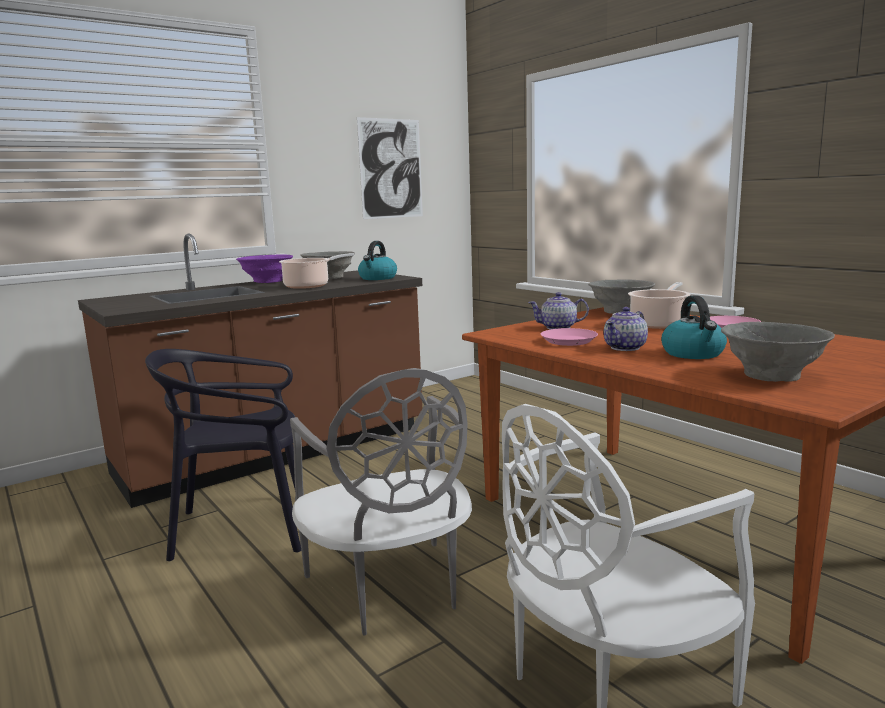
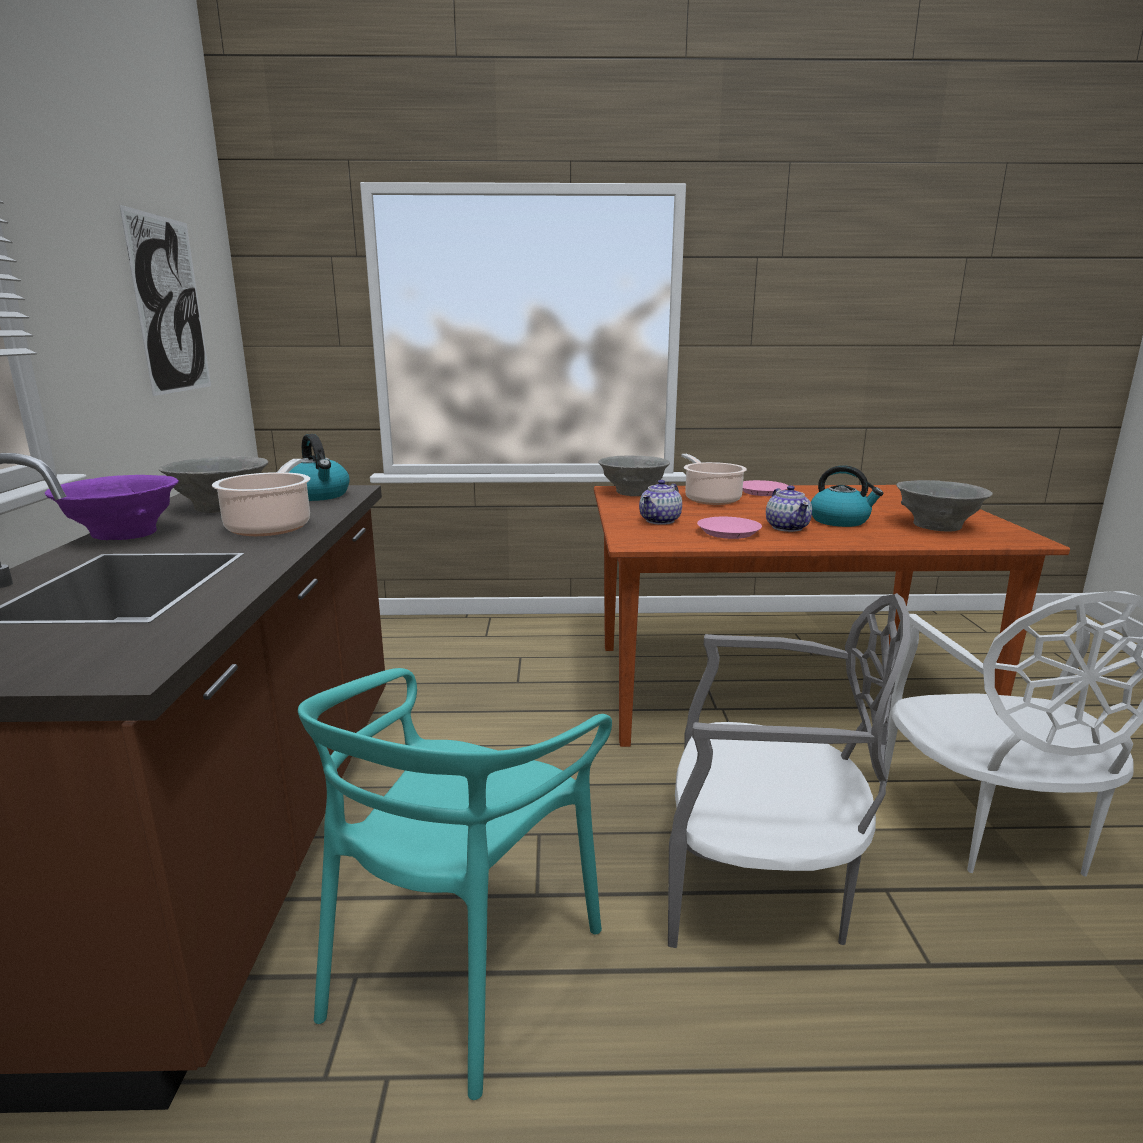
camera: 55 degrees left, 5 degrees up
black chair [145,349,301,561] -> turquoise chair [298,668,612,1100]

